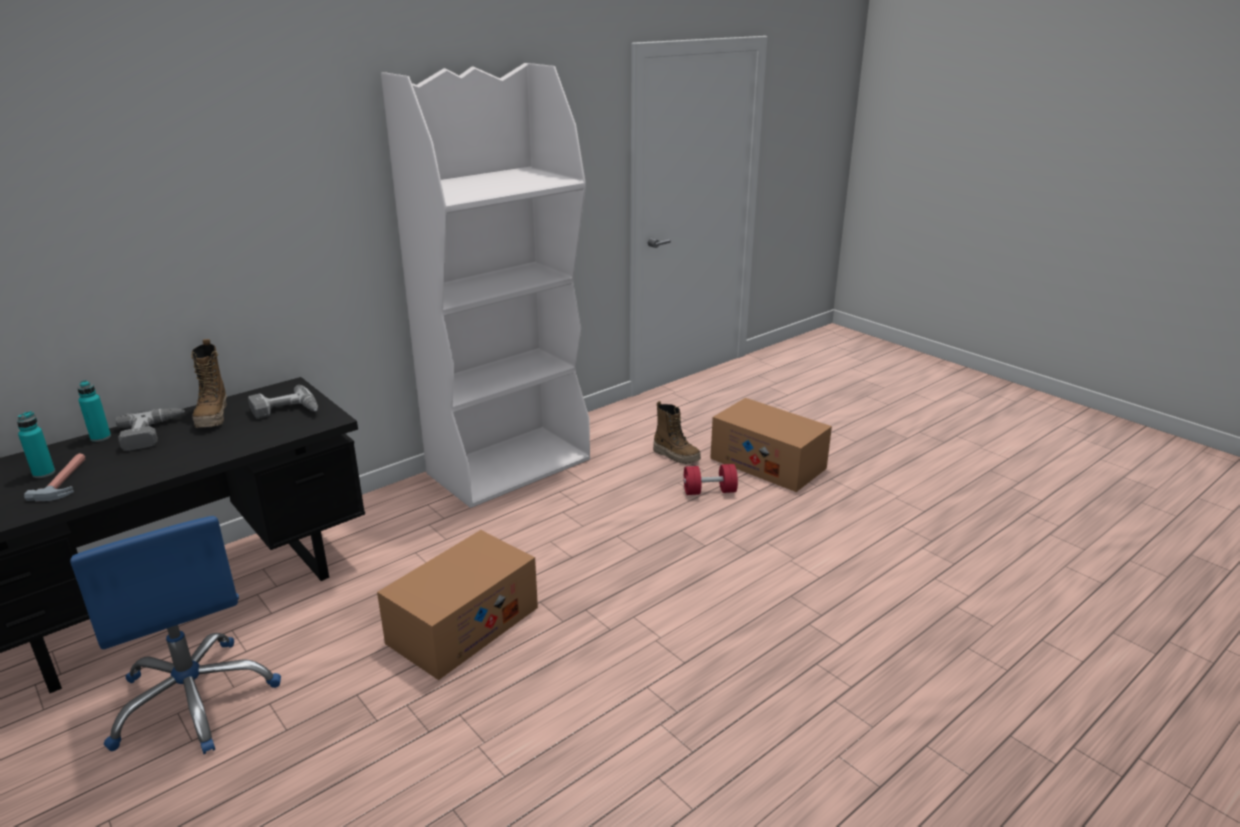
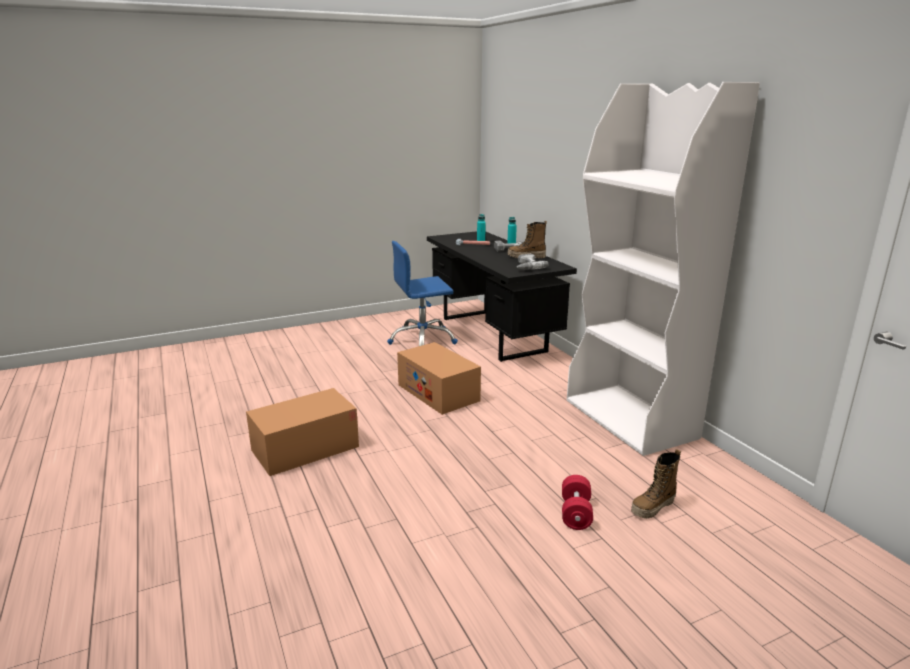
camera: 105 degrees right, 5 degrees down
cardboard box [710,398,832,492] -> cardboard box moved to [246,388,359,476]

